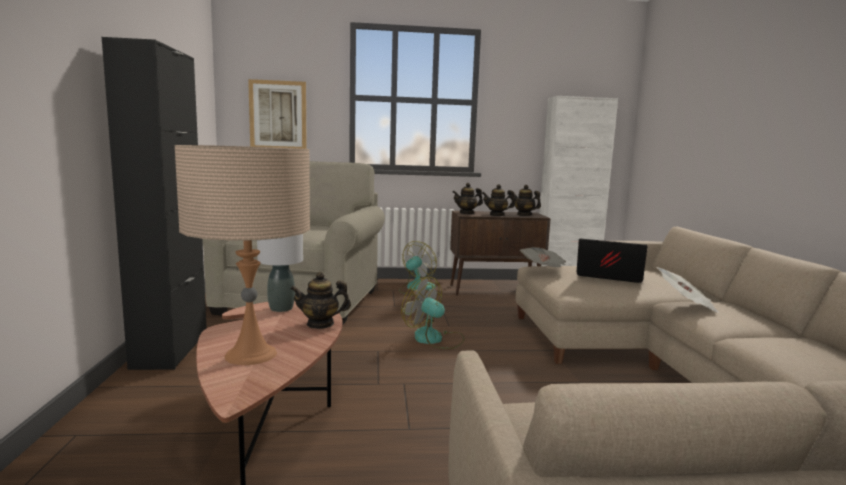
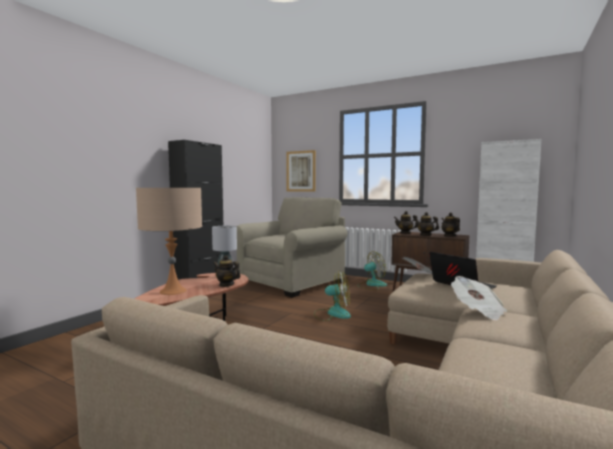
camera: 35 degrees right, 5 degrees down
fan [401,277,465,349] -> fan turned 120 degrees clockwise [314,270,351,321]

